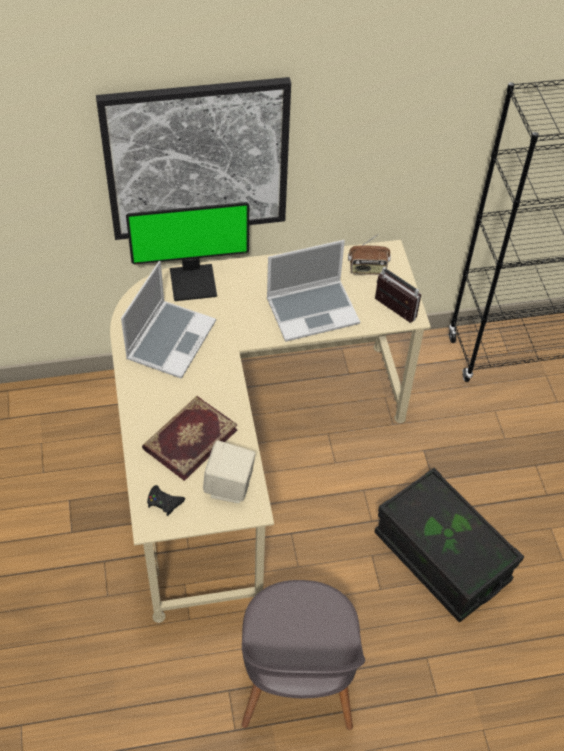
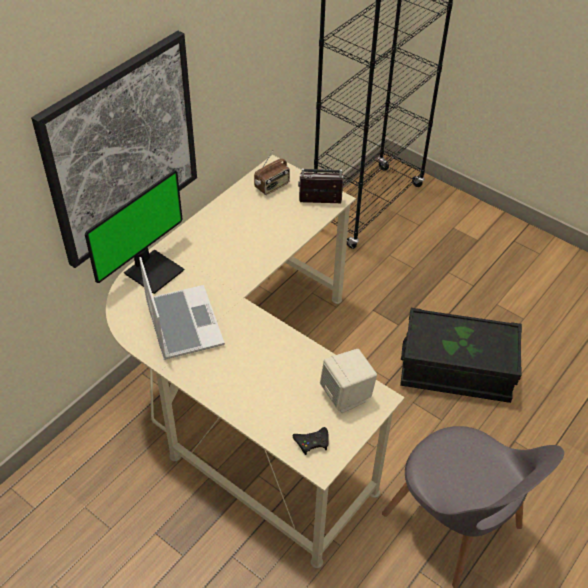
camera: 40 degrees left, 5 degrees down
book [142,396,238,481] -> none
laptop [267,240,360,342] -> none

